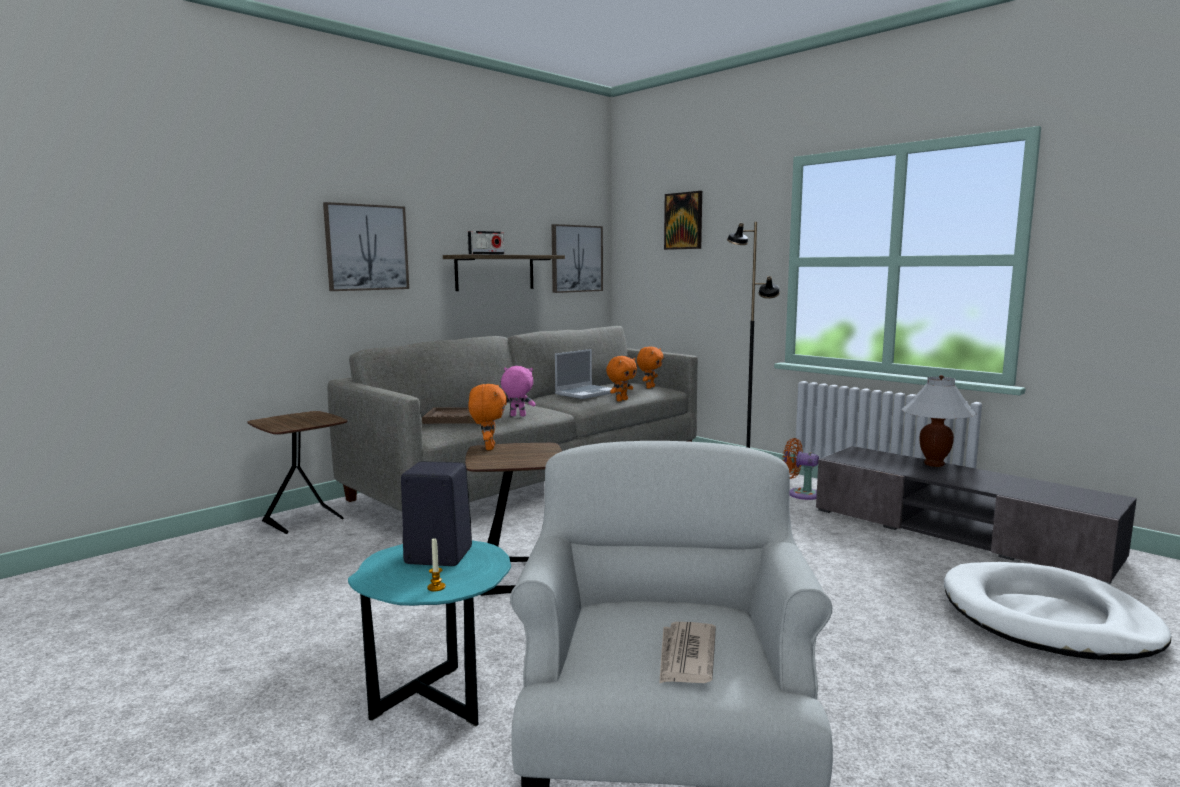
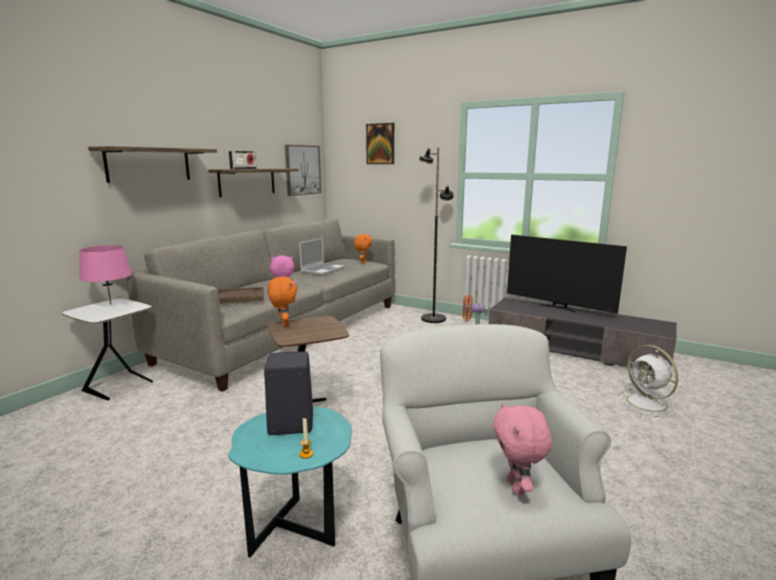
camera: 15 degrees left, 5 degrees up
brown side table [247,411,347,534] -> white side table [62,299,153,401]
picture [323,202,409,291] -> shelf [88,146,217,183]
orange plush toy [606,356,637,402] -> none
newspaper [659,622,716,684] -> pink plush toy [493,402,552,495]
white table lamp [902,375,977,467] -> television [507,235,627,314]
white dog bed [944,562,1171,661] -> white fan [618,345,680,417]
none -> pink table lamp [79,245,132,304]

